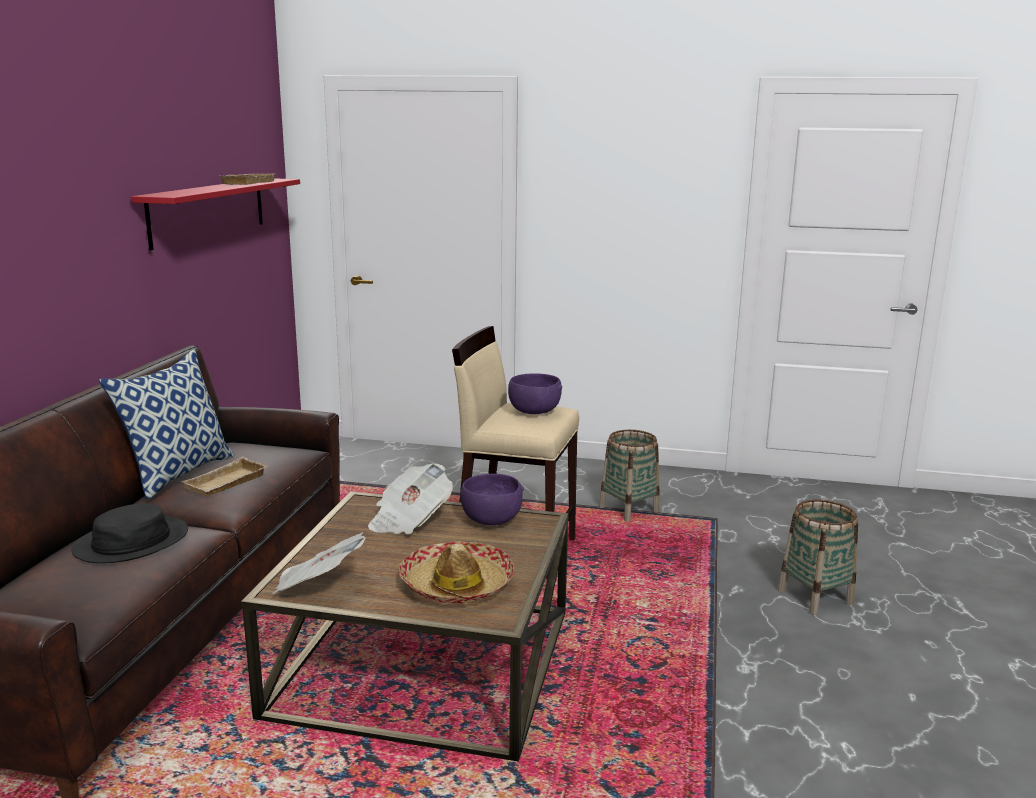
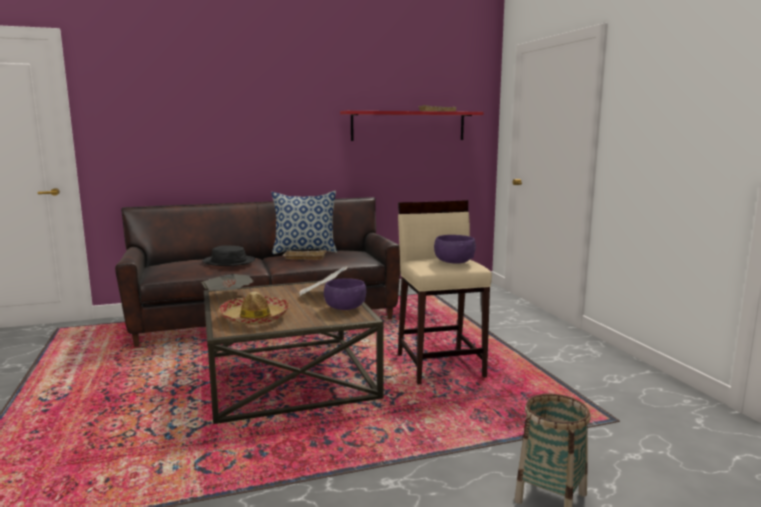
camera: 60 degrees right, 5 degrees down
basket [599,430,660,522] -> none

